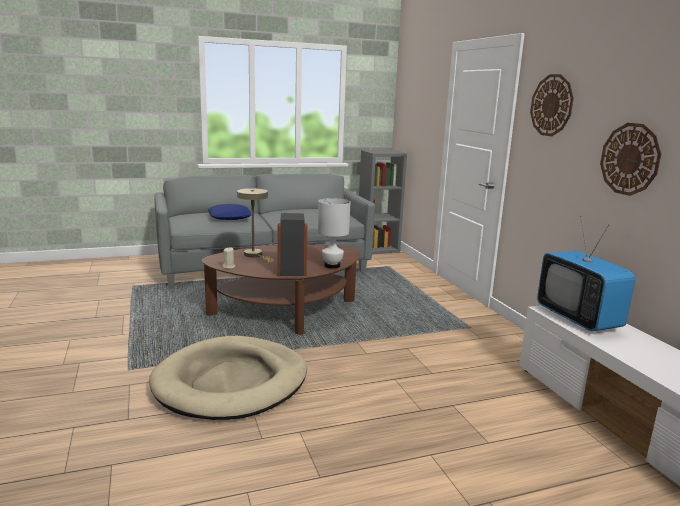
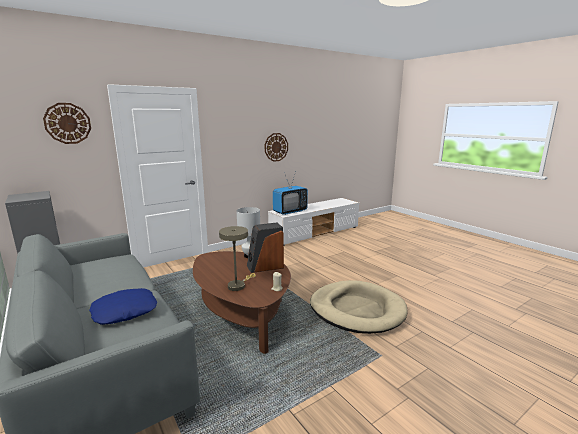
camera: 105 degrees left, 0 degrees up
wall clock [530,74,574,136] -> wall clock moved to [43,103,91,144]

